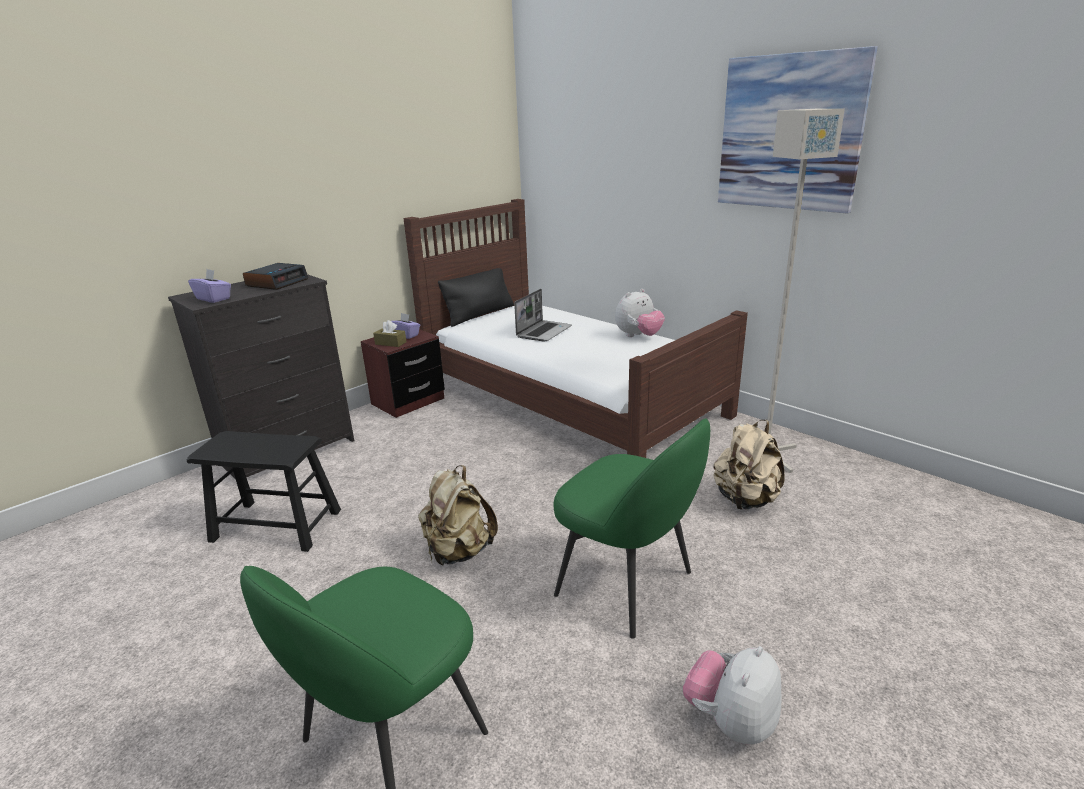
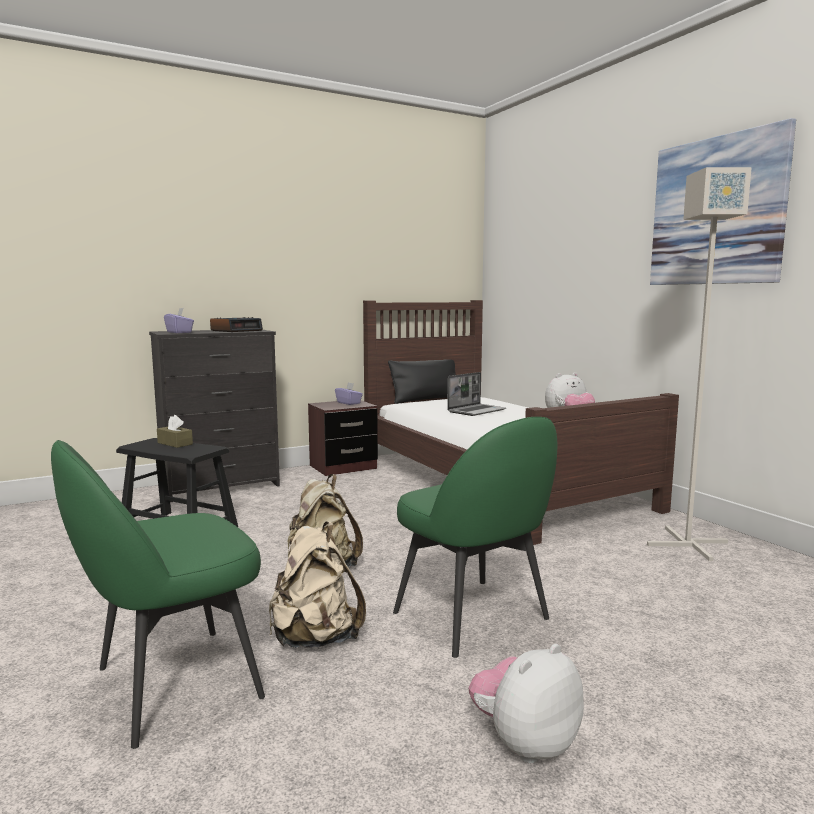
camera: 15 degrees right, 15 degrees down
brown tissue box [373,320,406,347] -> brown tissue box moved to [157,415,193,448]
beige backpack [713,420,785,510] -> beige backpack moved to [269,522,366,648]

